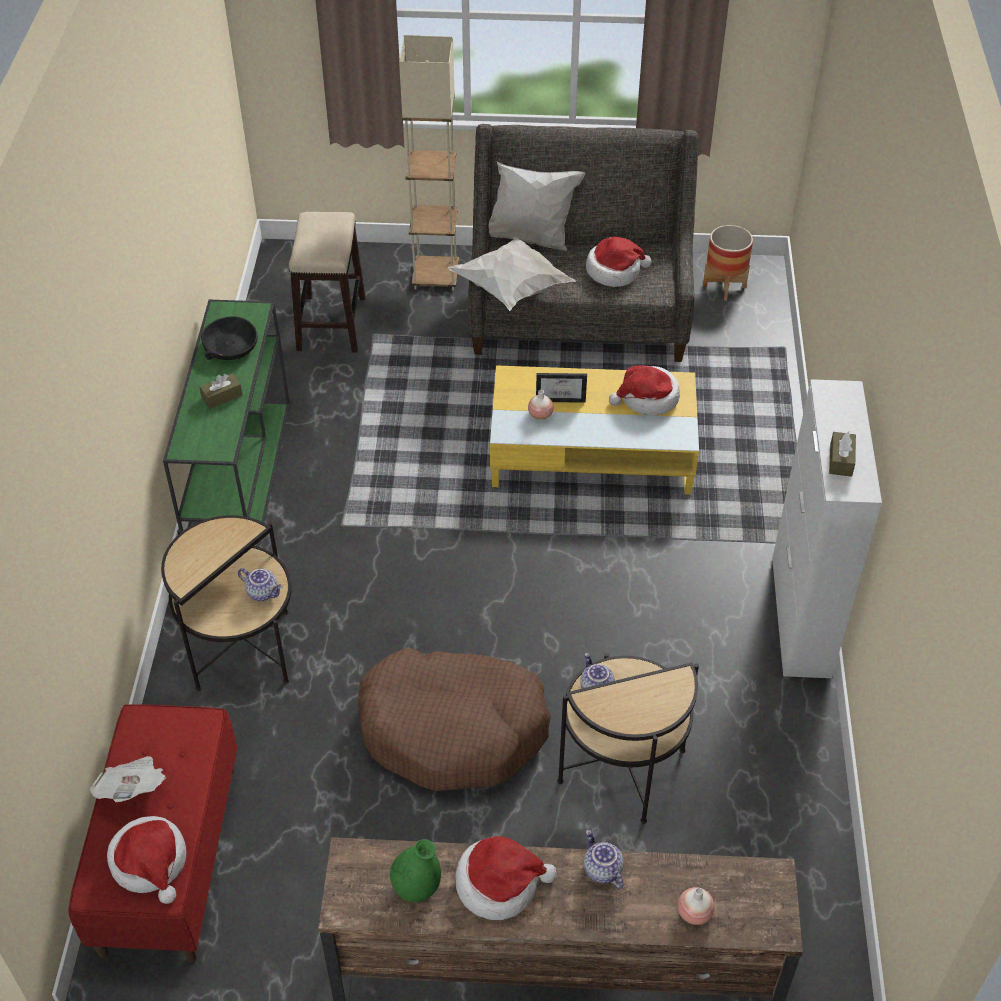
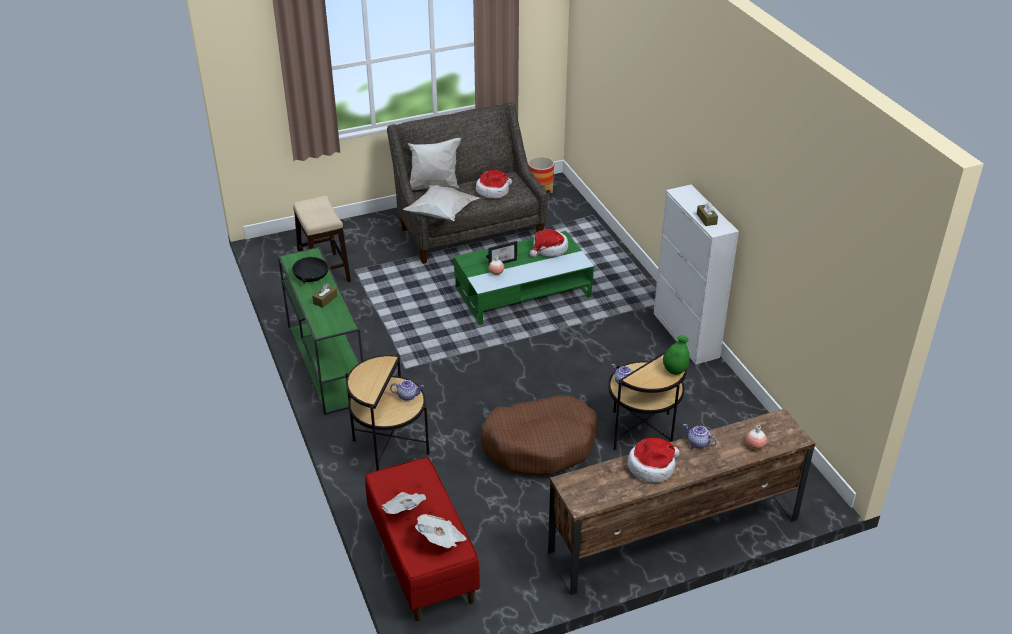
camera: 25 degrees left, 10 degrees down
hat [107,816,186,904] -> newspaper [415,514,467,548]
green vase [390,839,441,902] -> green vase moved to [663,335,690,375]
beige floor lamp [399,35,459,291] -> none
yellow coffee table [490,365,699,494] -> green coffee table [454,231,594,325]

